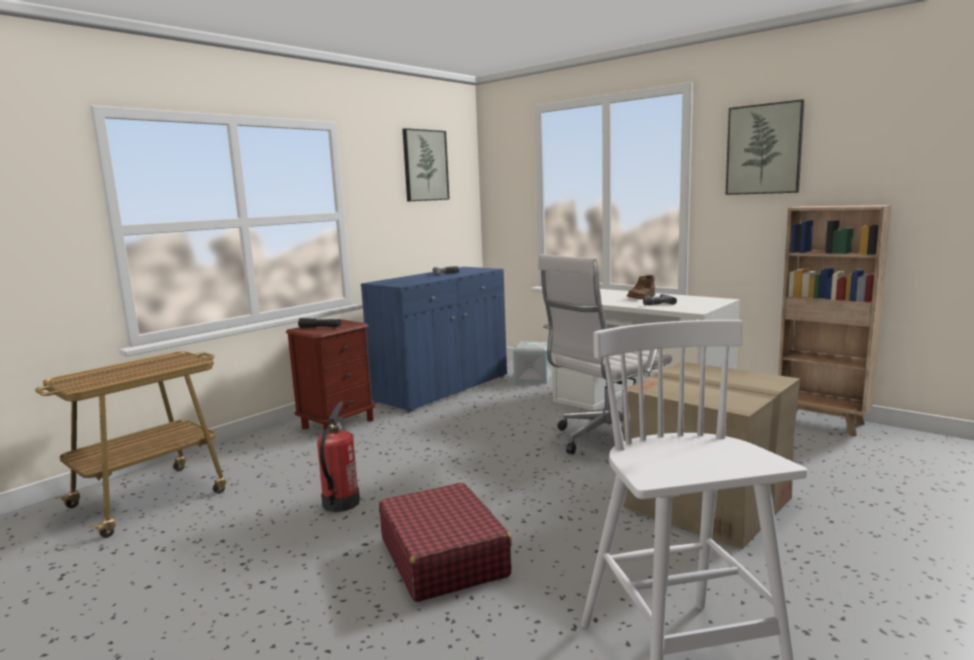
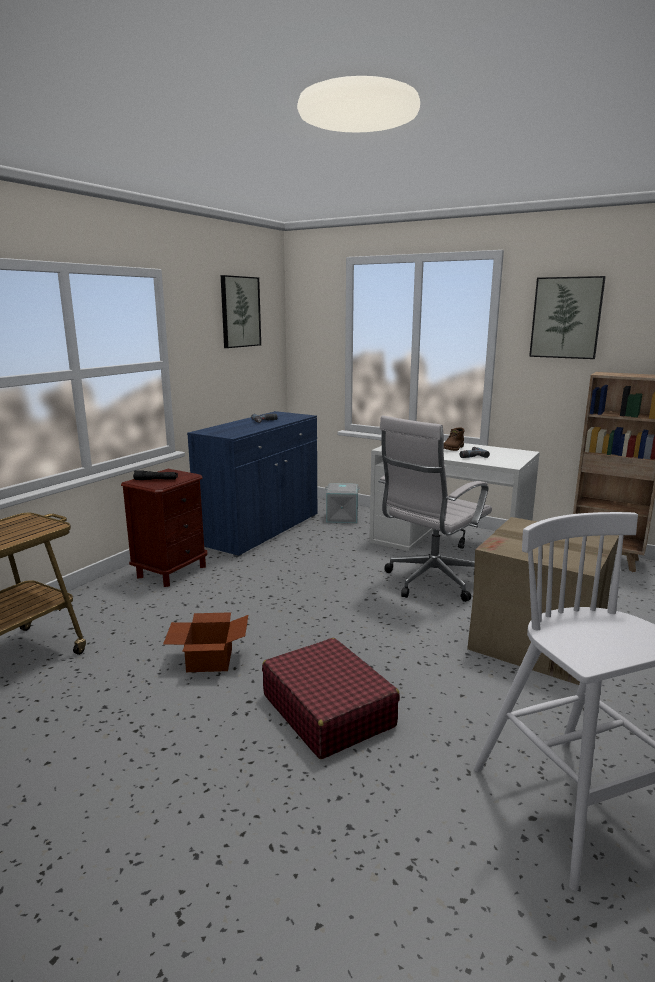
camera: 10 degrees left, 5 degrees up
fire extinguisher [317,402,360,512] -> cardboard box [163,612,248,672]

